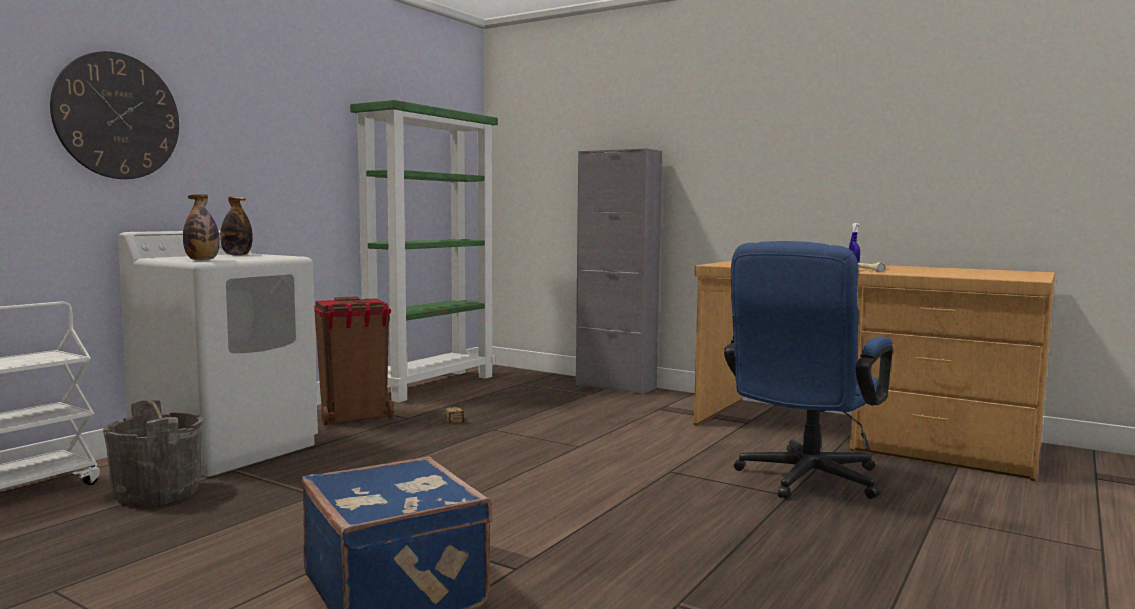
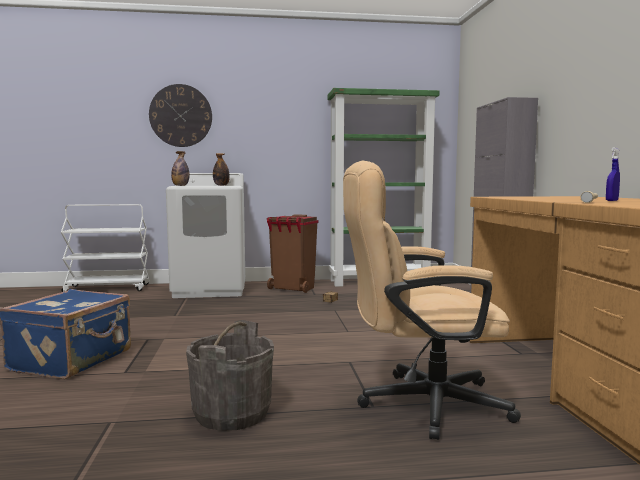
camera: 50 degrees right, 0 degrees up
grey bucket [103,400,202,507] -> grey bucket moved to [186,320,274,431]
blue office chair [724,241,893,499] -> beige office chair [343,161,521,440]

